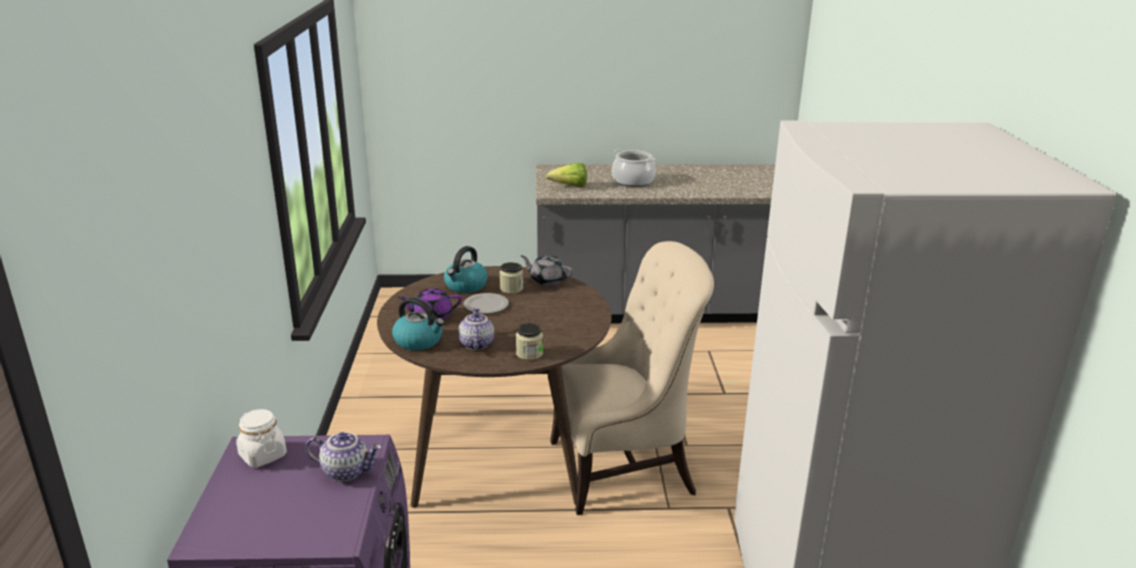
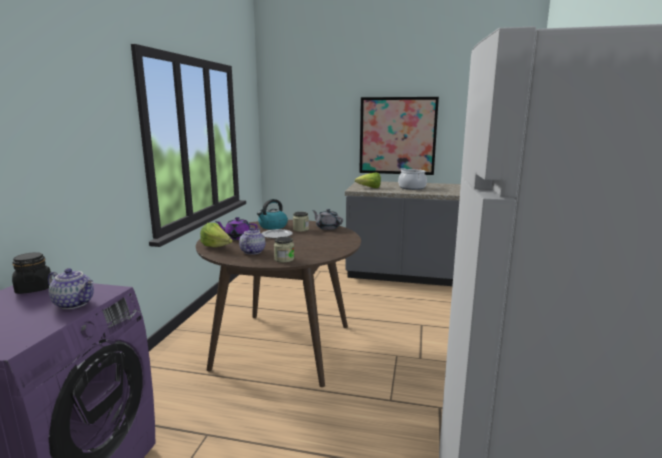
camera: 15 degrees right, 10 degrees down
white jar [236,409,287,467] -> black jar [12,252,51,294]
kettle [392,298,444,350] -> lettuce [200,223,233,247]
beige chair [550,241,714,515] -> none
none -> picture [359,97,439,175]

